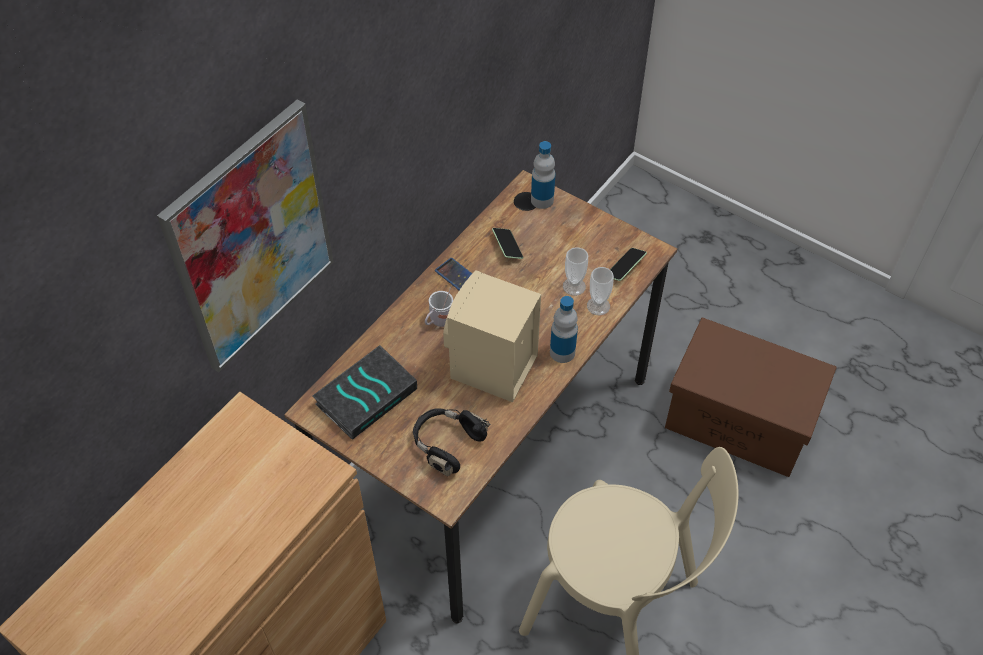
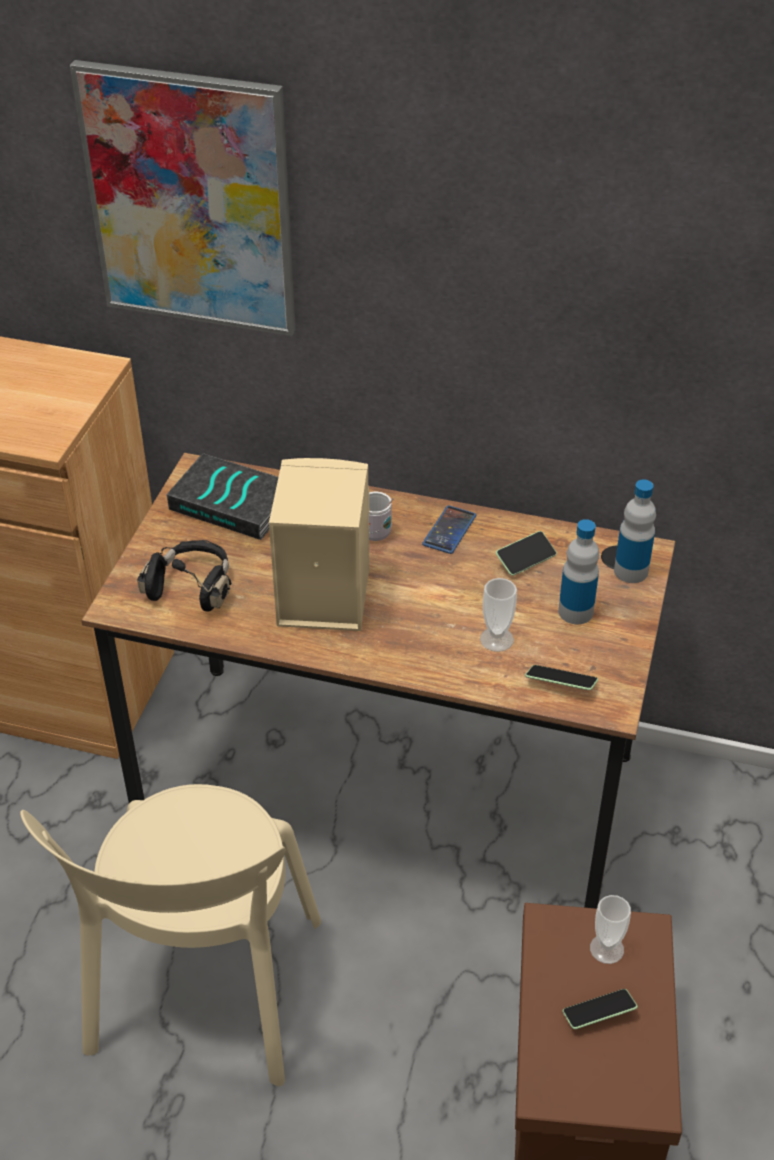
camera: 70 degrees right, 10 degrees down
bottle [550,296,578,363] -> bottle moved to [558,519,599,624]
cup [587,267,614,315] -> cup moved to [590,895,631,964]
none -> phone [563,989,638,1029]

